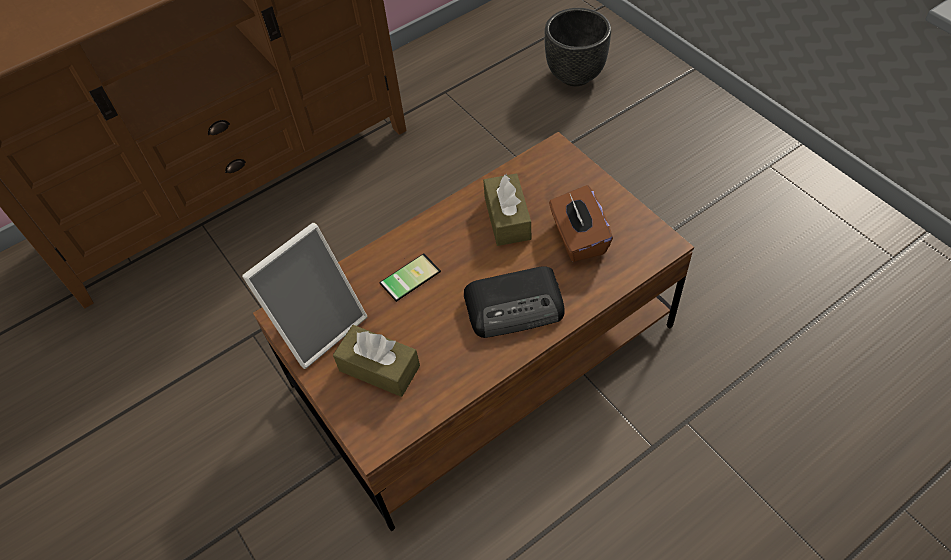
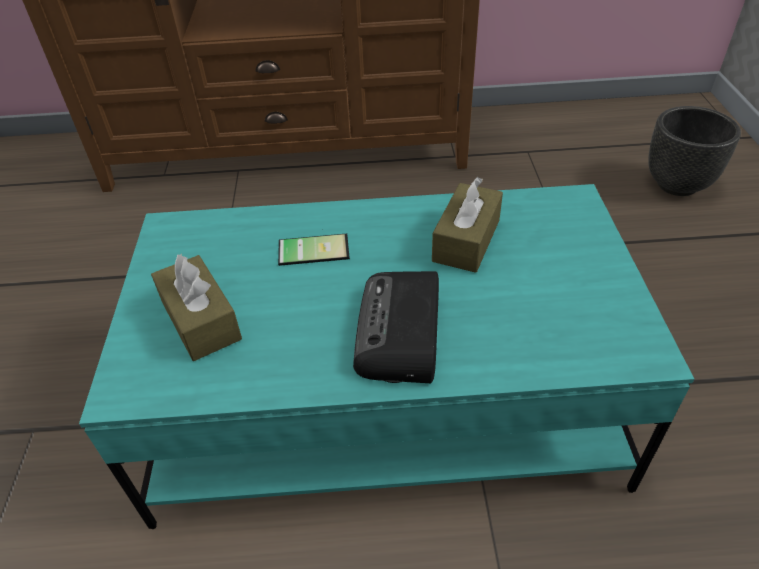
camera: 30 degrees right, 10 degrees down
picture frame [242,223,367,369] -> none
brown coffee table [253,132,694,531] -> turquoise coffee table [79,184,694,529]
radio [464,266,565,338] -> radio turned 75 degrees clockwise [353,271,439,383]
brown tissue box [549,185,613,262] -> none

